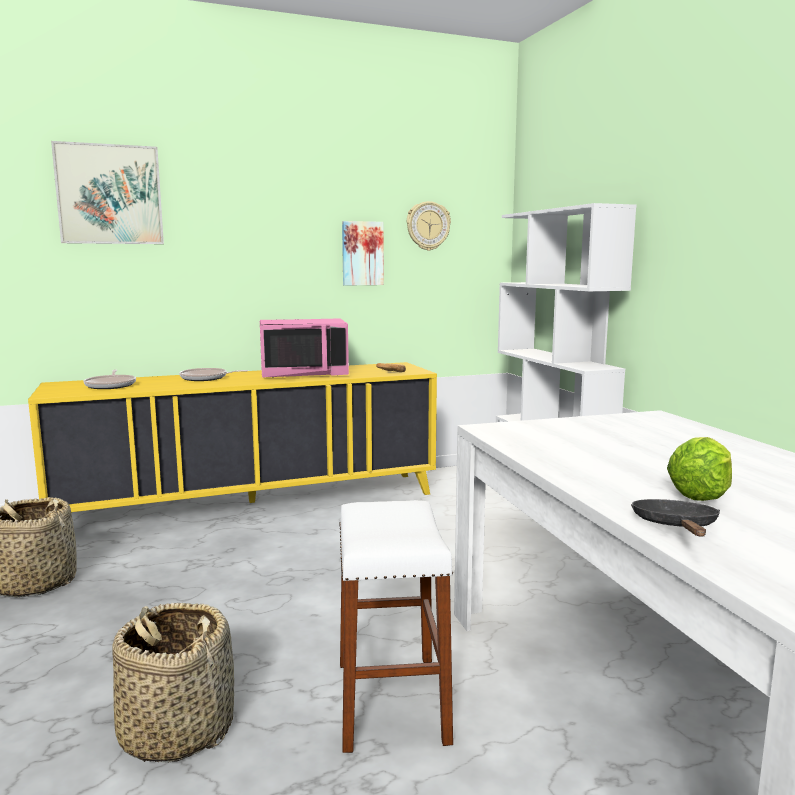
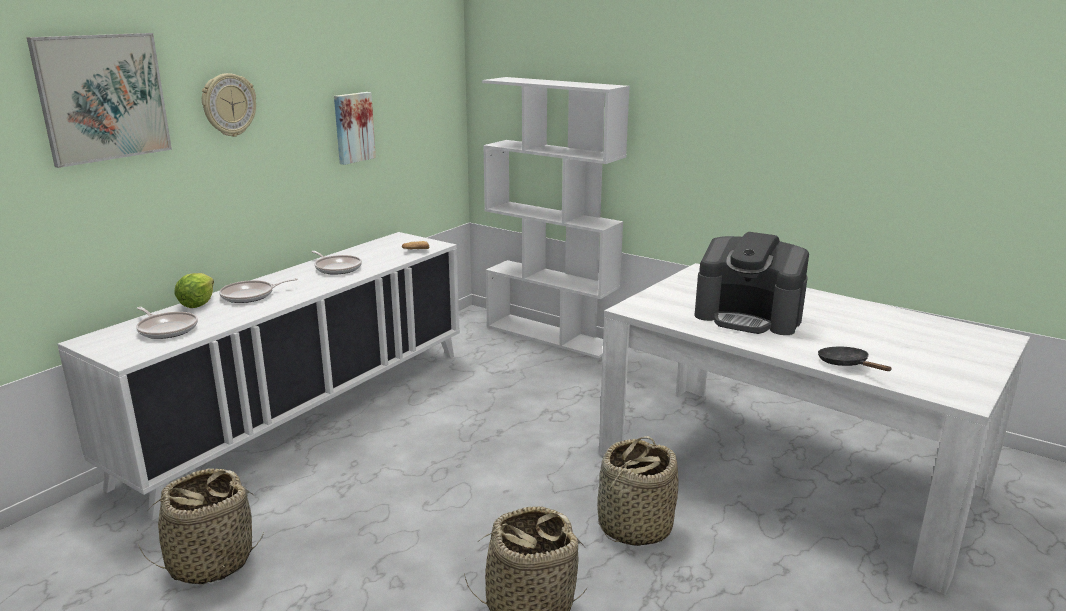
camera: 35 degrees left, 10 degrees up
yellow cabinet [28,362,437,514] -> white cabinet [58,232,460,521]
pink microwave [260,318,349,378] -> frying pan [311,251,362,274]
white stool [339,500,453,753] -> basket [597,436,678,546]
wall clock [407,201,451,251] -> wall clock moved to [202,73,256,137]
lettuce [667,437,732,501] -> lettuce moved to [175,273,214,308]
none -> coffee machine [694,232,809,335]

